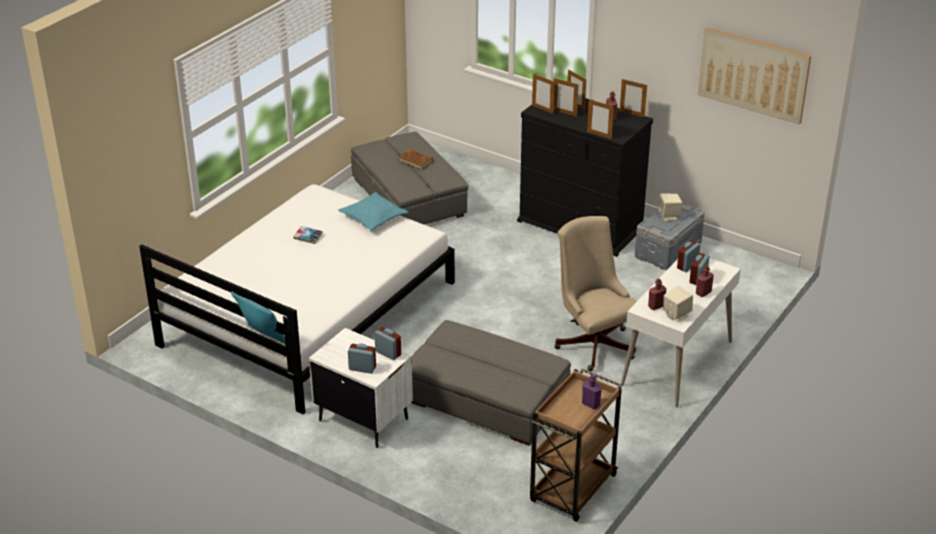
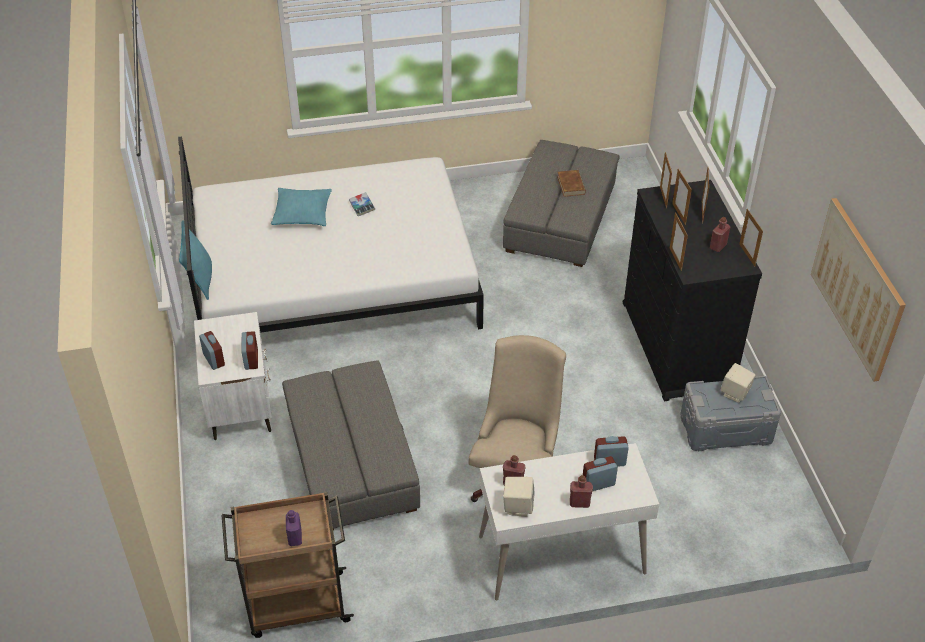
camera: 45 degrees right, 10 degrees up
turquoise pillow [339,192,408,231] -> turquoise pillow moved to [271,188,332,226]

